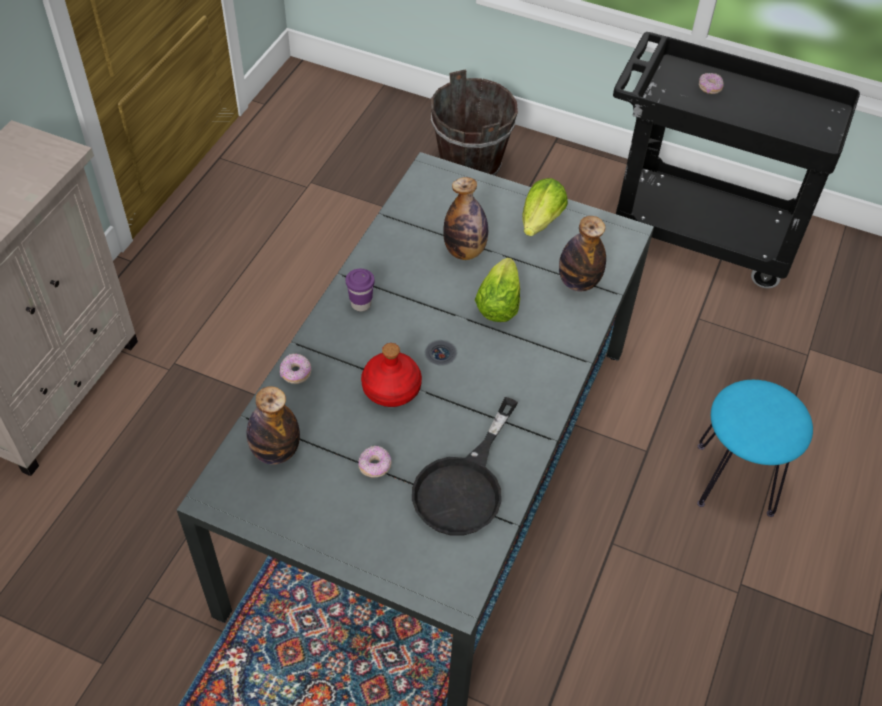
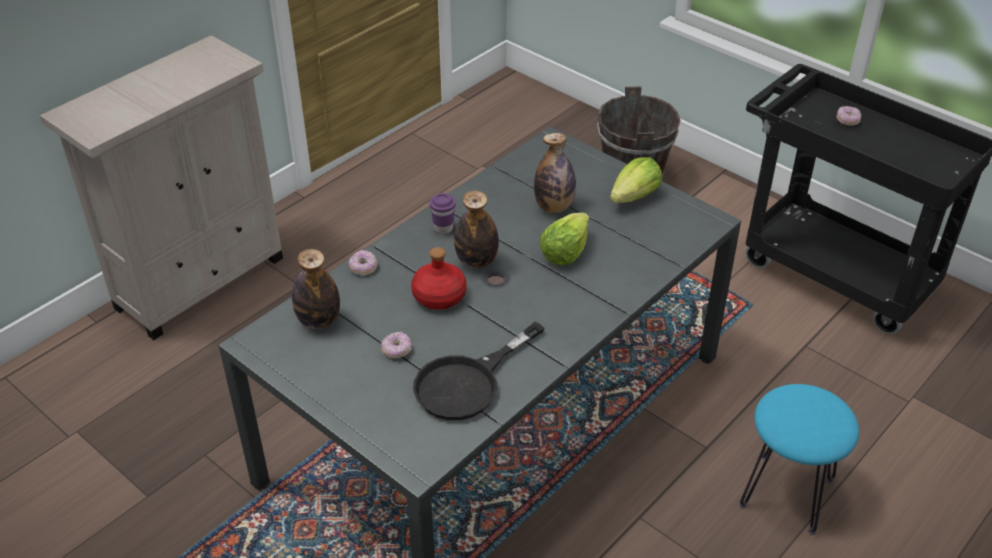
camera: 20 degrees right, 10 degrees down
bottle [559,216,606,291] -> bottle moved to [454,190,499,268]

